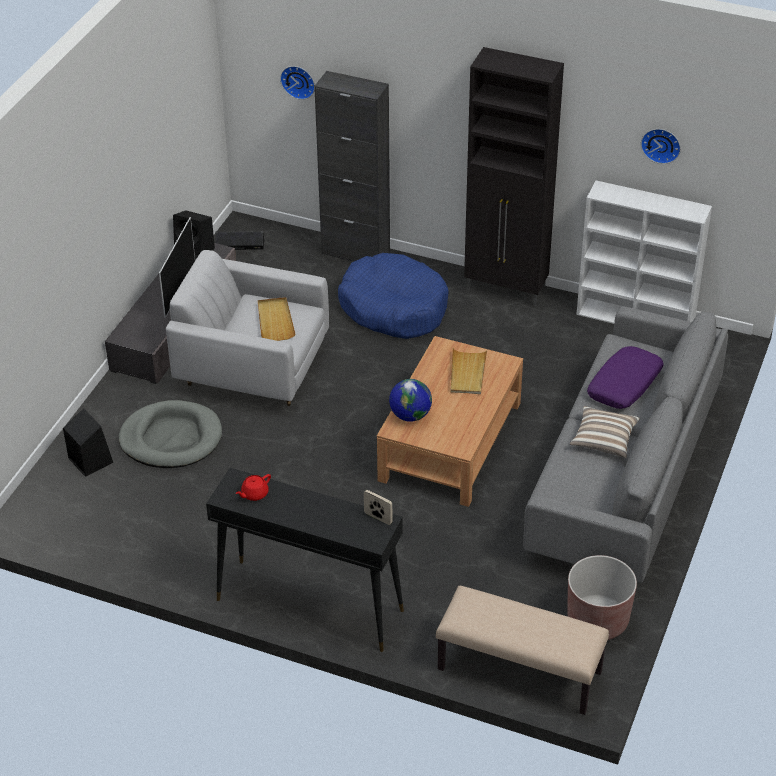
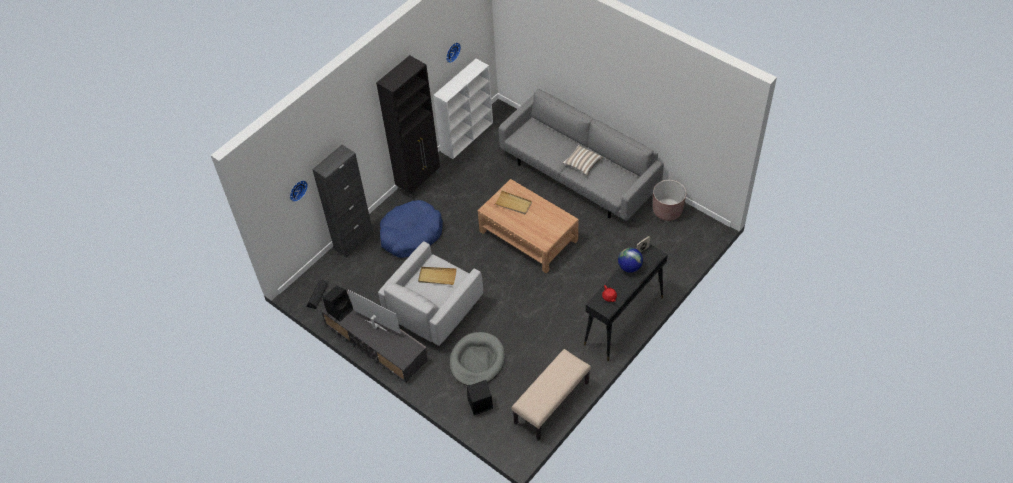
camera: 70 degrees left, 10 degrees up
globe [389,379,432,422] -> globe moved to [618,248,643,273]
beige bench [436,586,609,715] -> beige bench moved to [512,349,591,440]
purple pillow [587,346,664,409] -> none

